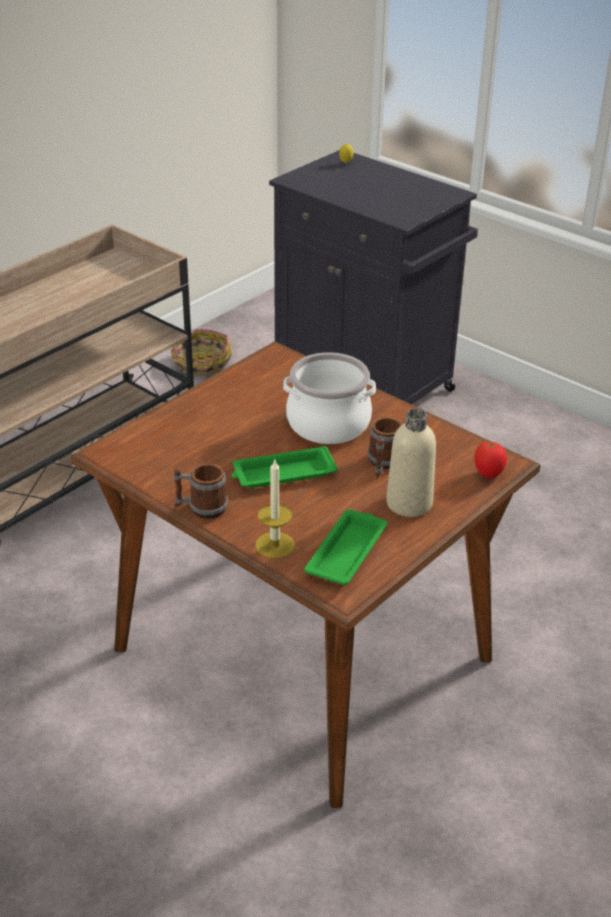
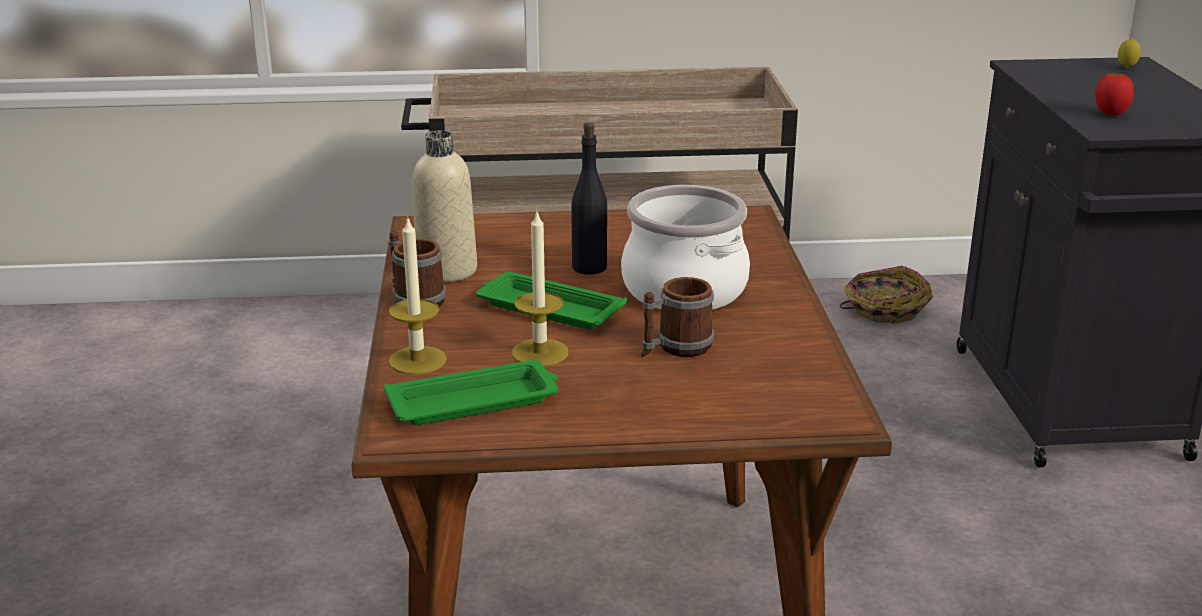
camera: 45 degrees right, 10 degrees down
beige bottle [386,409,436,517] -> beige bottle moved to [413,130,477,282]
tomato [474,442,507,478] -> tomato moved to [1095,72,1134,116]
none -> candle [512,212,568,366]
none -> black bottle [571,122,607,275]

